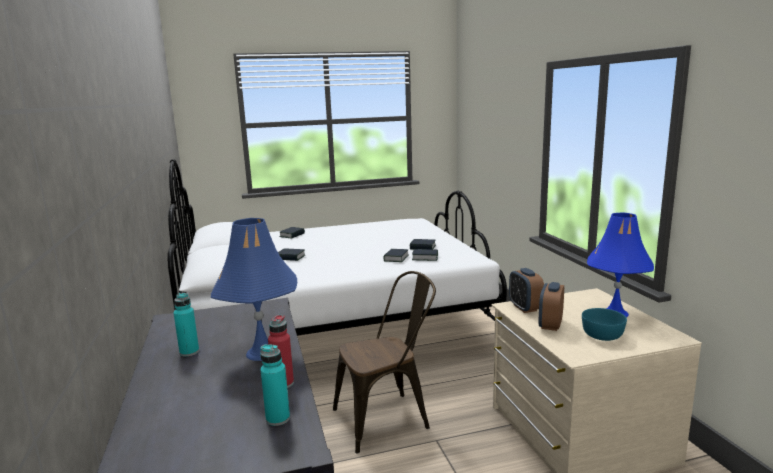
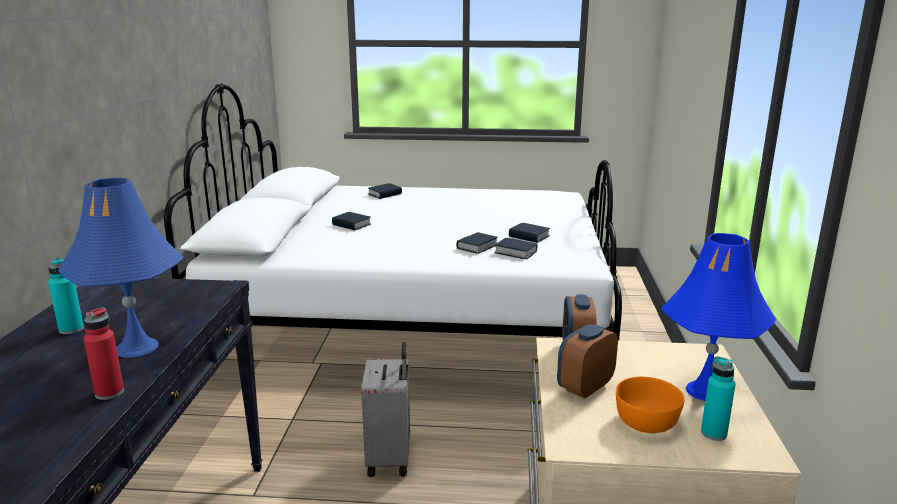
camera: 20 degrees right, 5 degrees up
turquoise bottle [260,344,290,426] -> turquoise bottle moved to [701,356,736,441]
brown chair [333,271,436,454] -> grey suitcase [361,342,410,477]
turquoise bowl [582,308,627,341] -> orange bowl [616,377,685,433]

